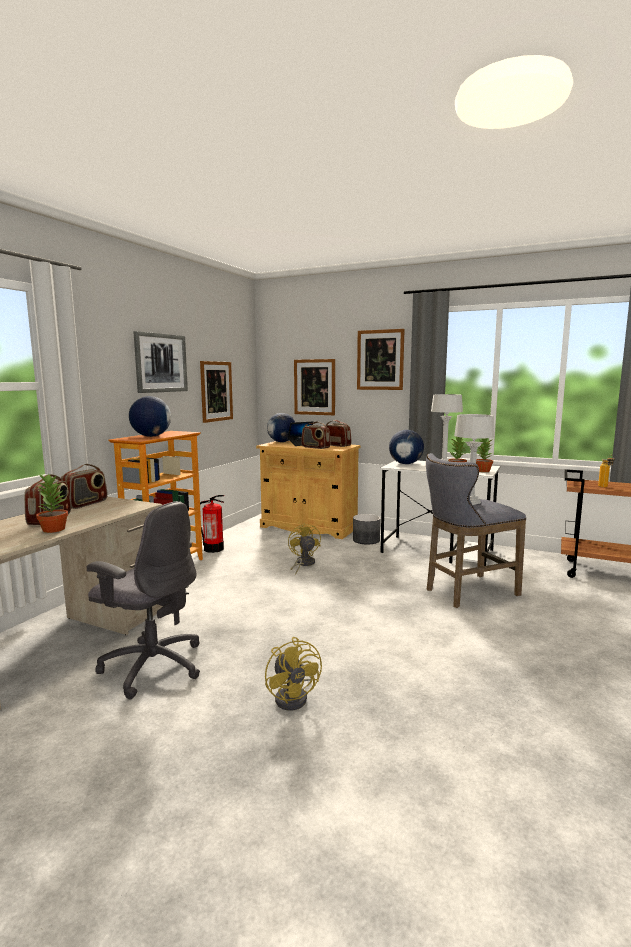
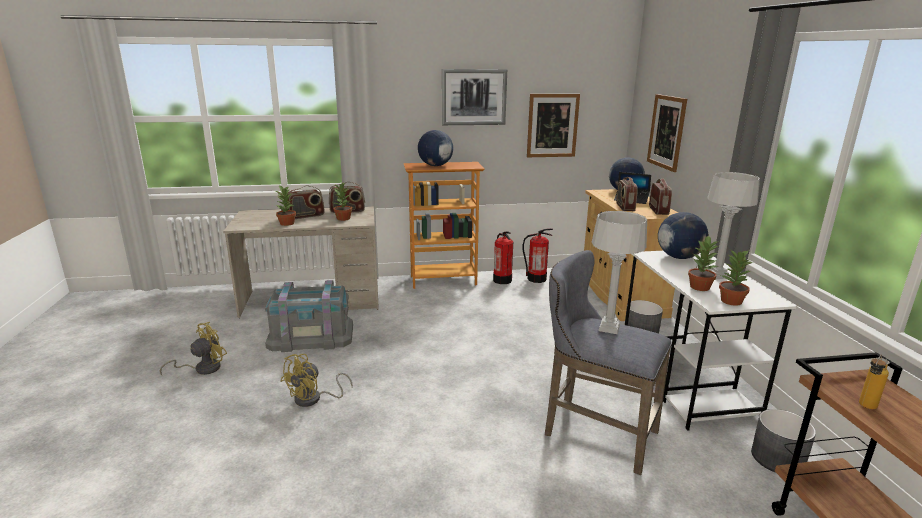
camera: 55 degrees right, 10 degrees up
grey office chair [86,501,200,699] -> grey storage box [265,280,353,352]
yellow fan [288,523,321,575] -> yellow fan moved to [160,322,227,375]
picture [357,329,405,390] -> none
none -> potted plant [333,182,352,221]
none -> fire extinguisher [523,228,553,283]
none -> grey planter [751,409,816,473]

